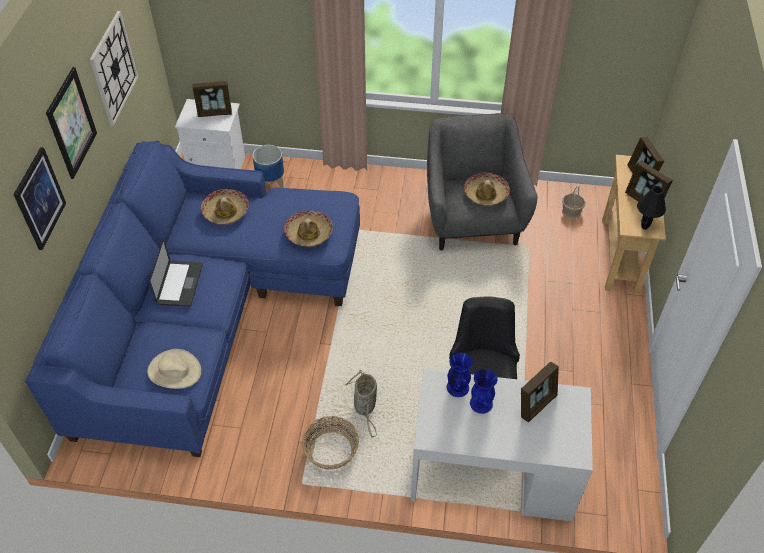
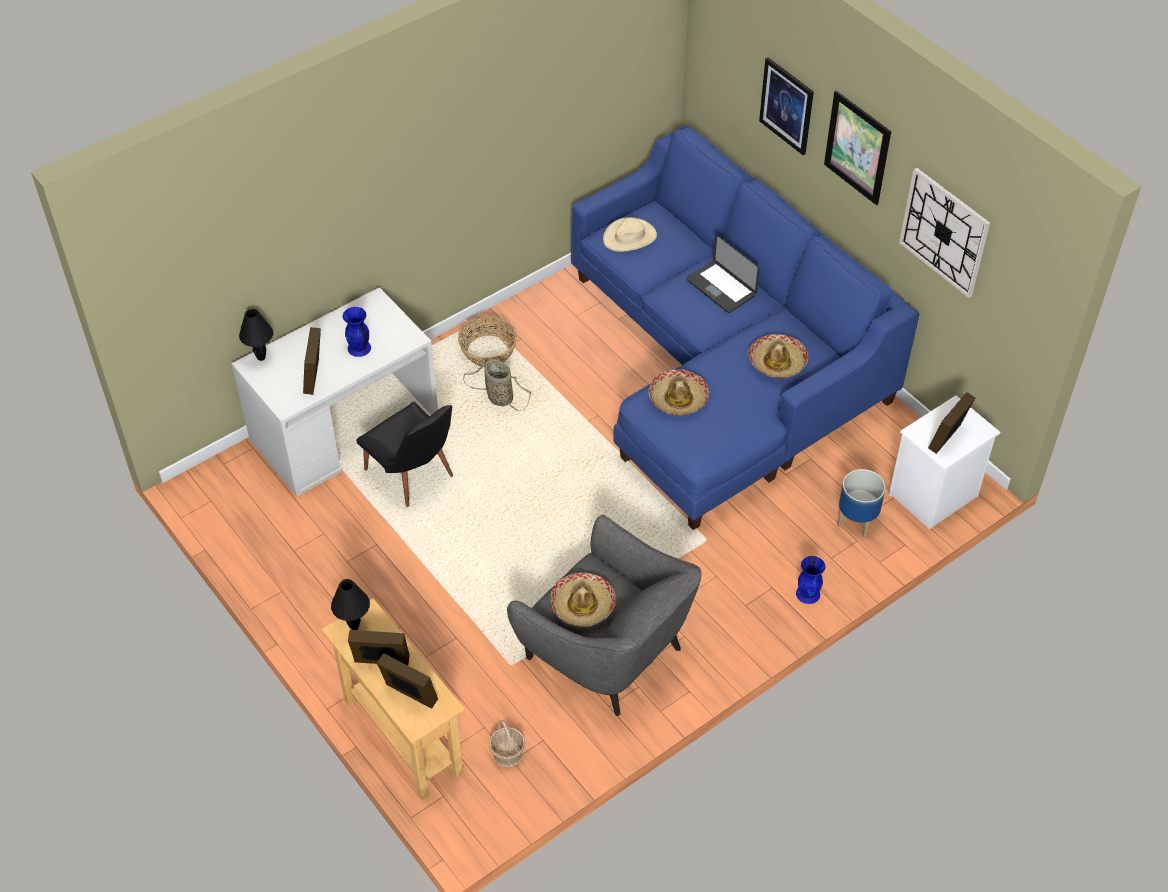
camera: 135 degrees right, 0 degrees up
blue vase [447,353,473,397] -> blue vase moved to [796,556,825,604]
none -> black table lamp [239,309,274,361]

